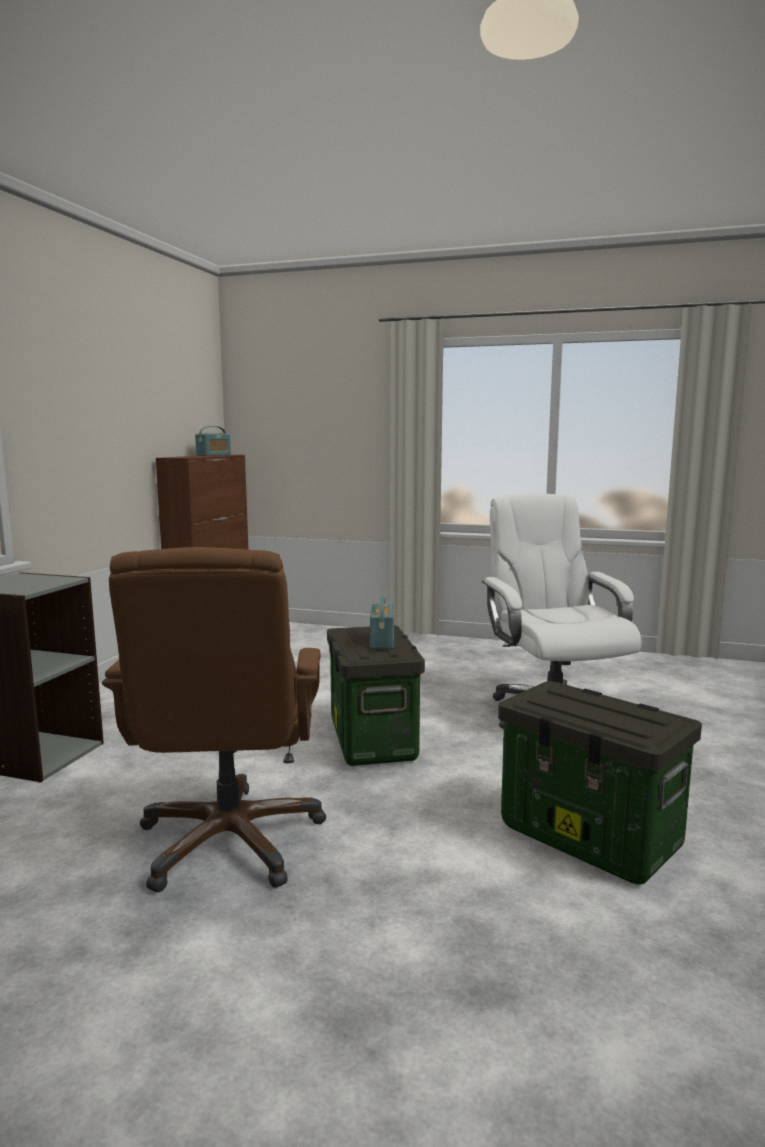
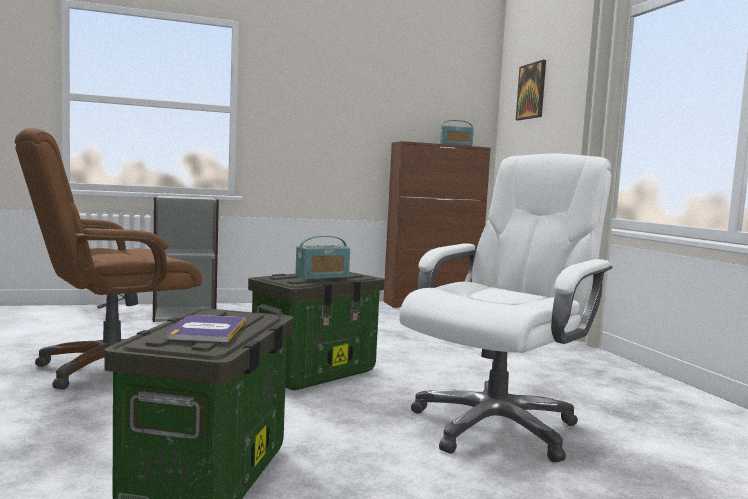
camera: 55 degrees right, 5 degrees down
none -> book [166,315,246,342]
none -> picture [516,60,546,120]

